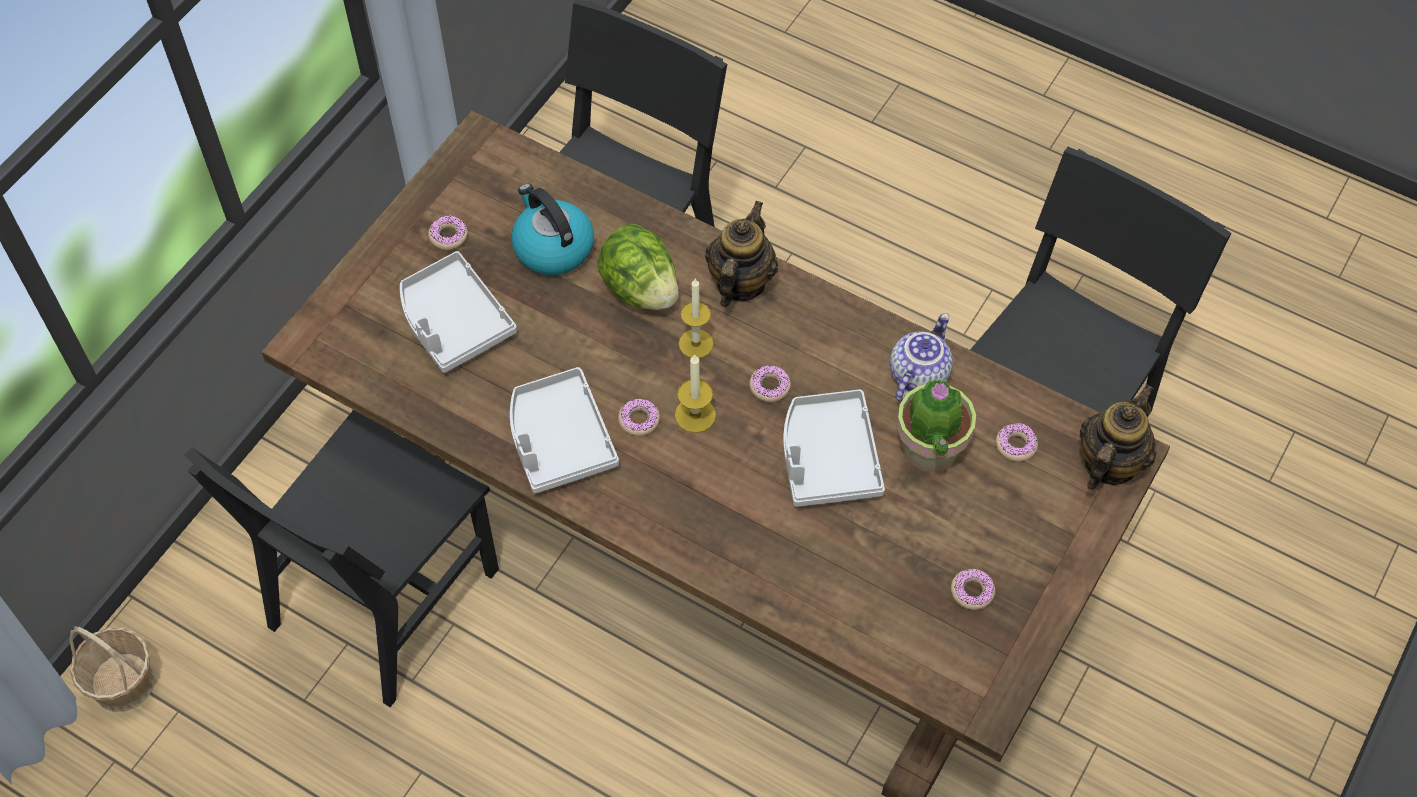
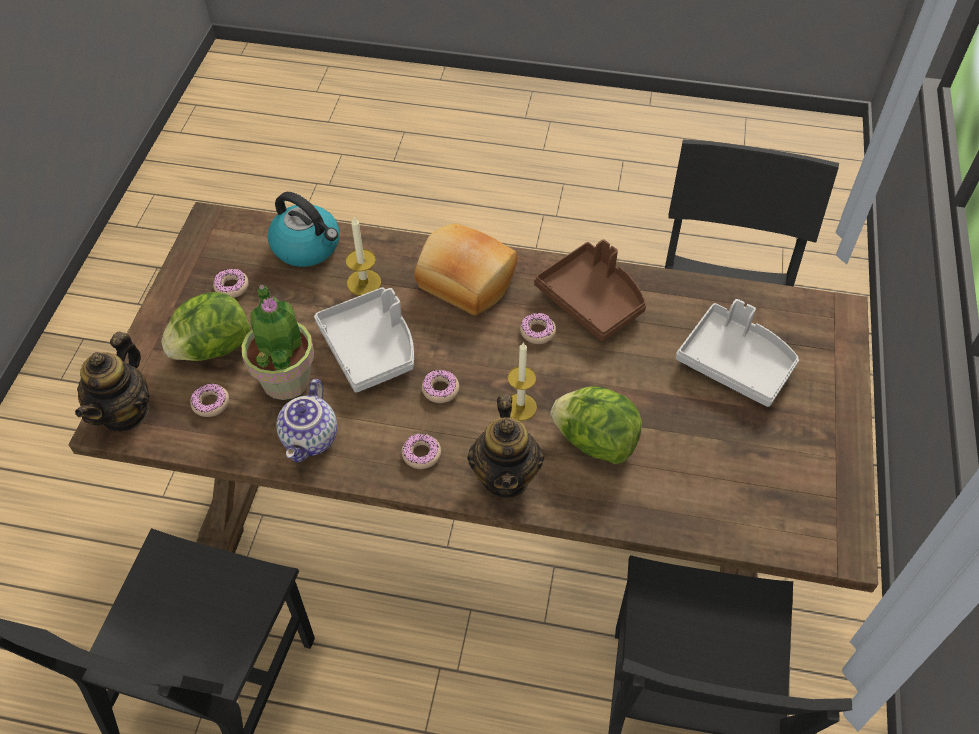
camera: 160 degrees right, 5 degrees down
basket [69,626,155,712] -> none
donut [428,215,468,250] -> donut moved to [402,433,441,469]
grey tray [510,367,619,493] -> brown tray [534,239,646,341]
kettle [511,184,594,275] -> kettle moved to [268,192,340,267]
candle [675,355,716,433] -> candle moved to [346,217,381,296]
none -> lettuce [161,292,251,361]
none -> bread [414,224,518,316]

